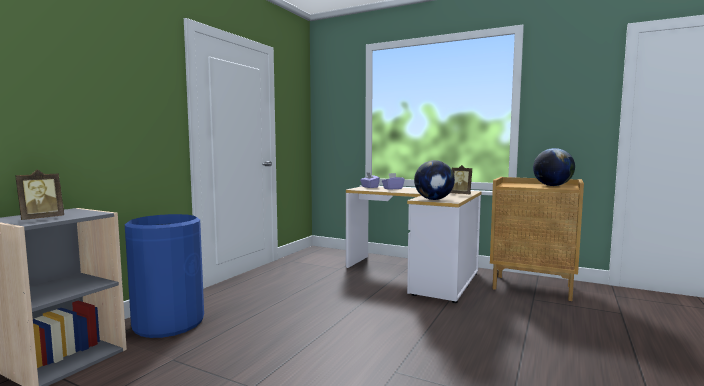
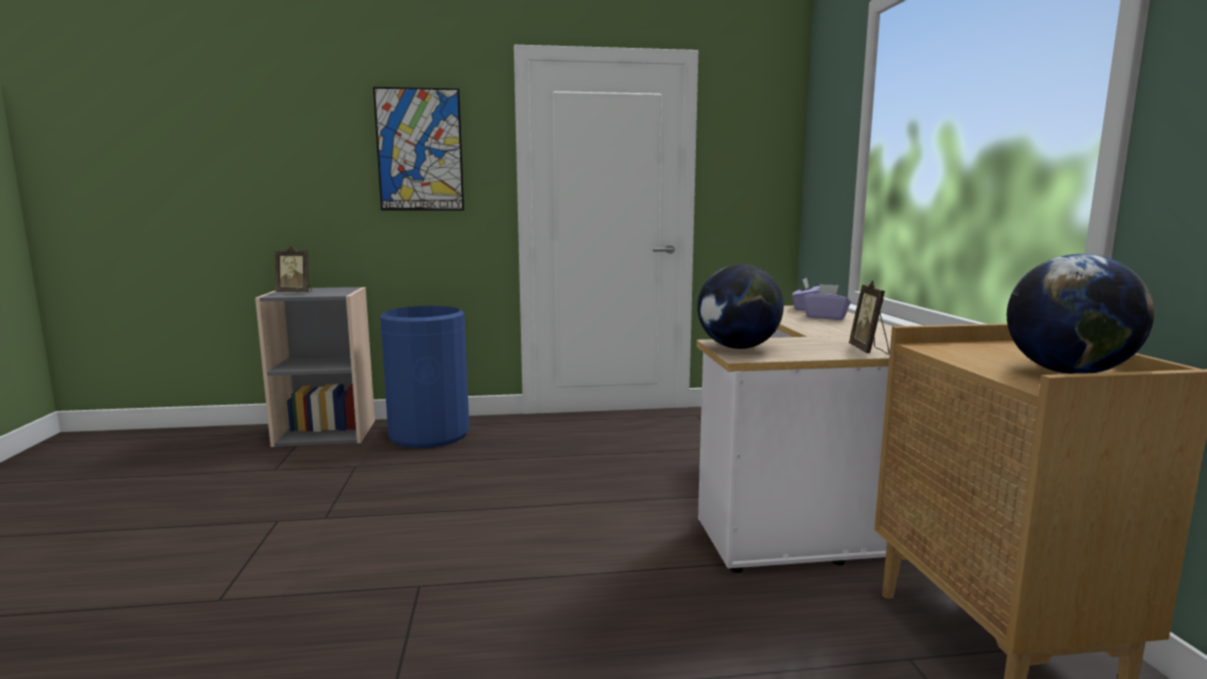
camera: 55 degrees right, 5 degrees up
none -> picture [373,87,464,211]

